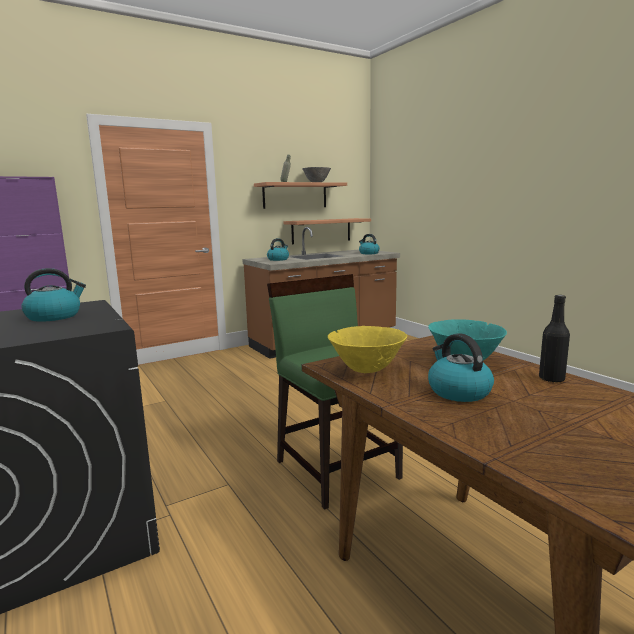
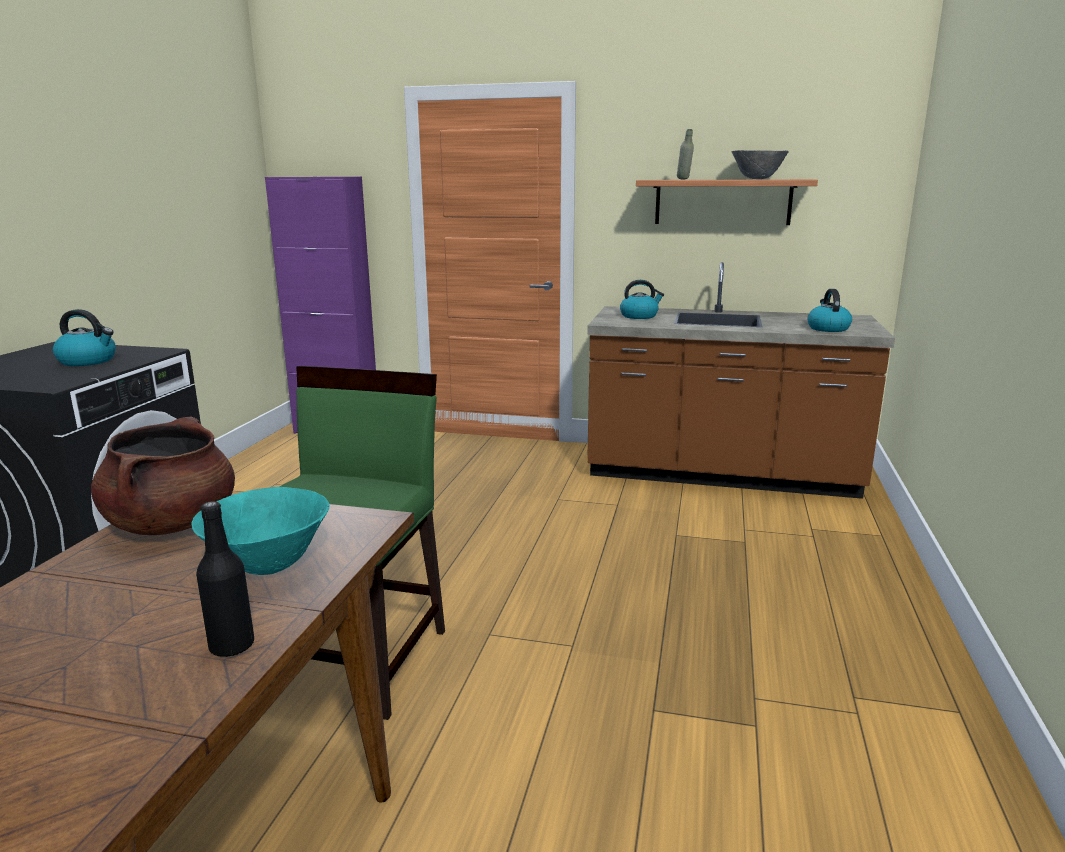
camera: 45 degrees right, 5 degrees up
shelf [284,218,371,244] -> none
yellow bowl [328,326,407,373] -> brown cooking pot [91,416,235,535]
kettle [428,333,494,402] -> none

